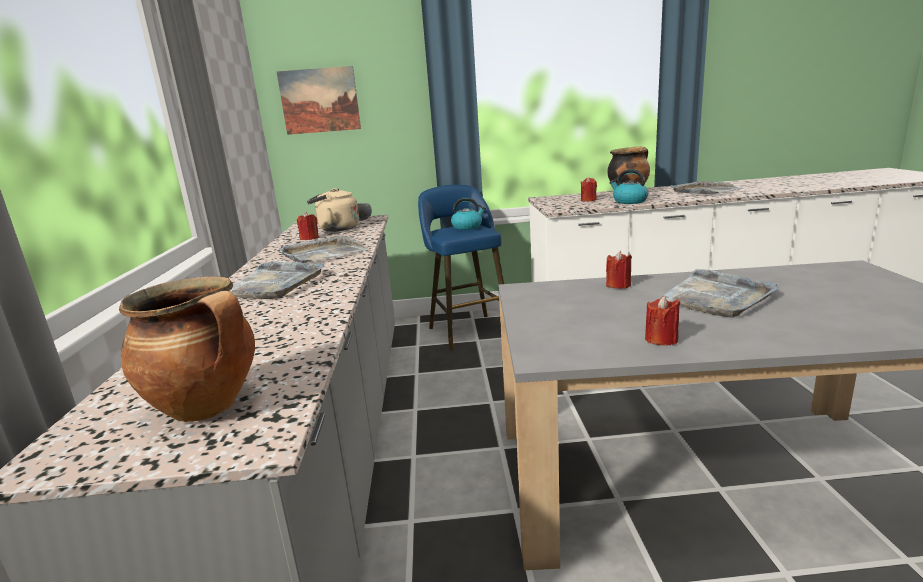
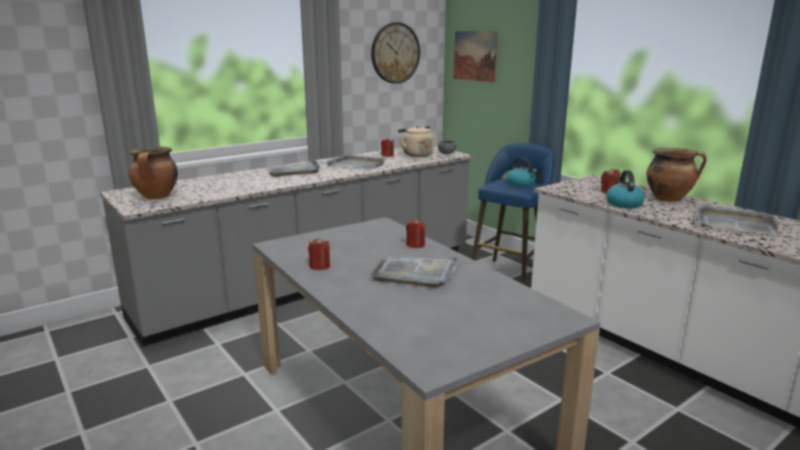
camera: 55 degrees right, 0 degrees up
none -> wall clock [371,22,420,84]

